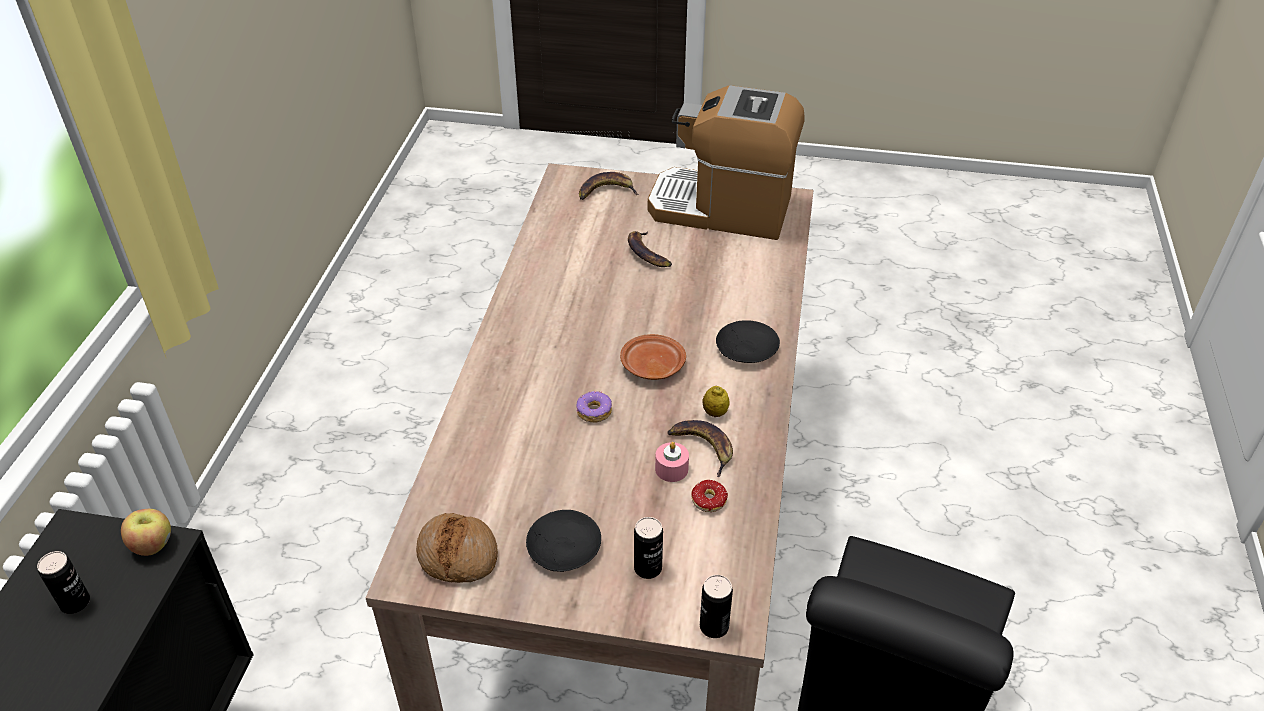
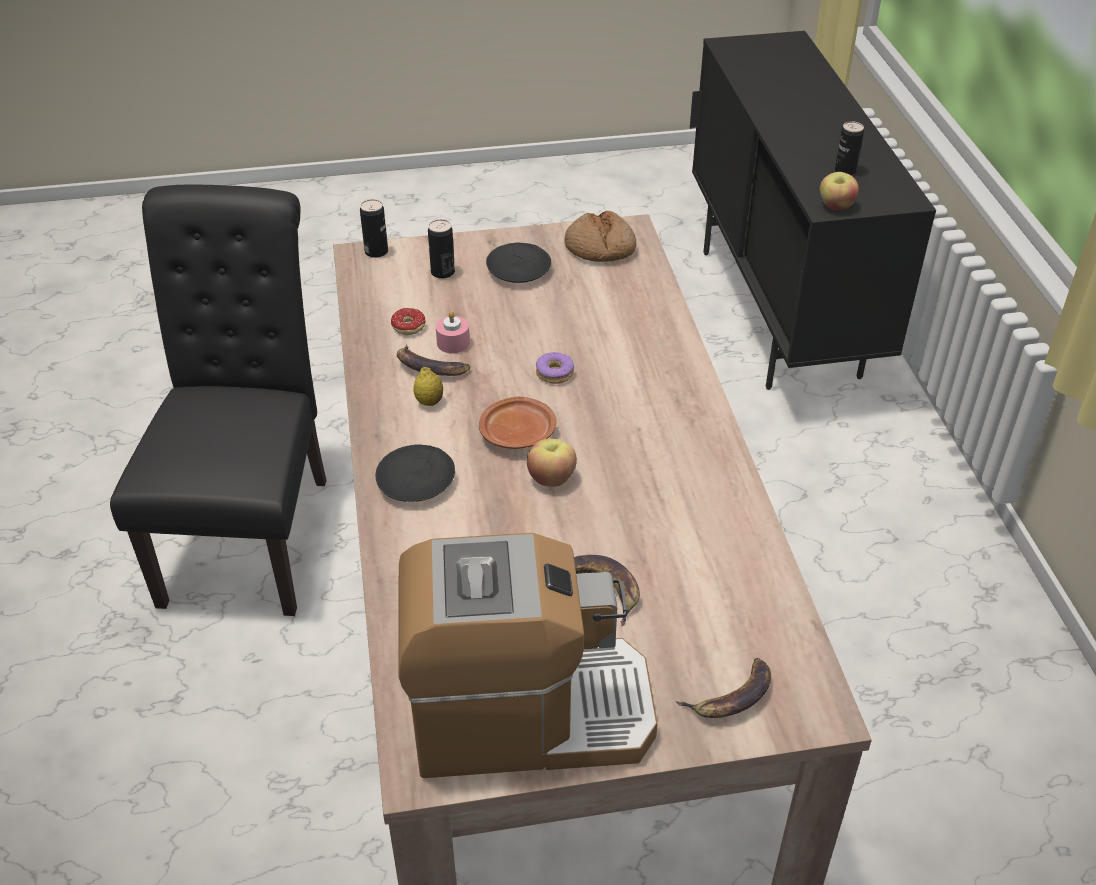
camera: 160 degrees right, 0 degrees up
none -> apple [527,439,577,487]

